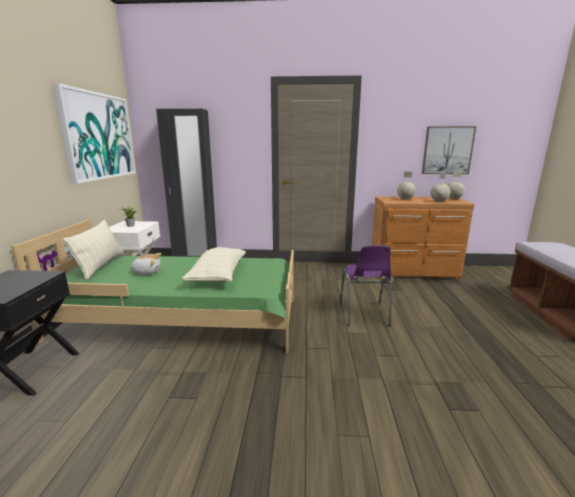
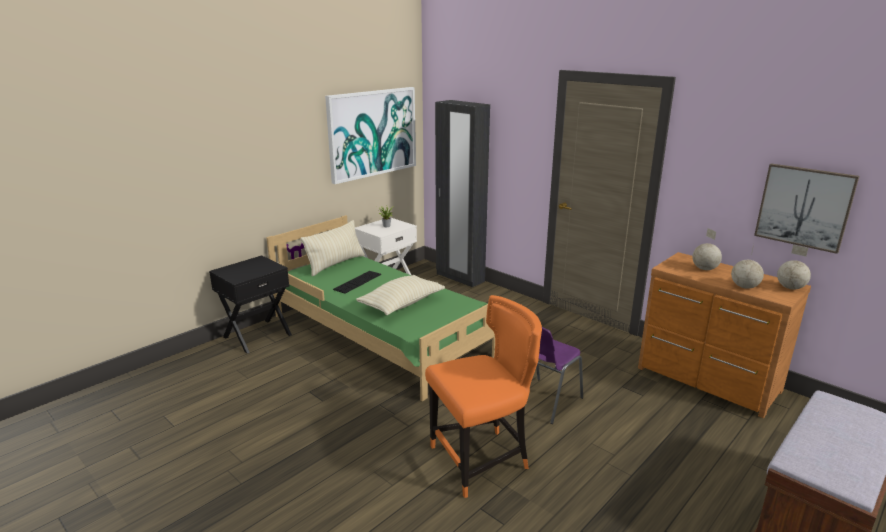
camera: 40 degrees right, 5 degrees up
plush toy [129,253,161,275] -> keyboard [333,271,381,294]
none -> orange chair [425,295,542,498]

